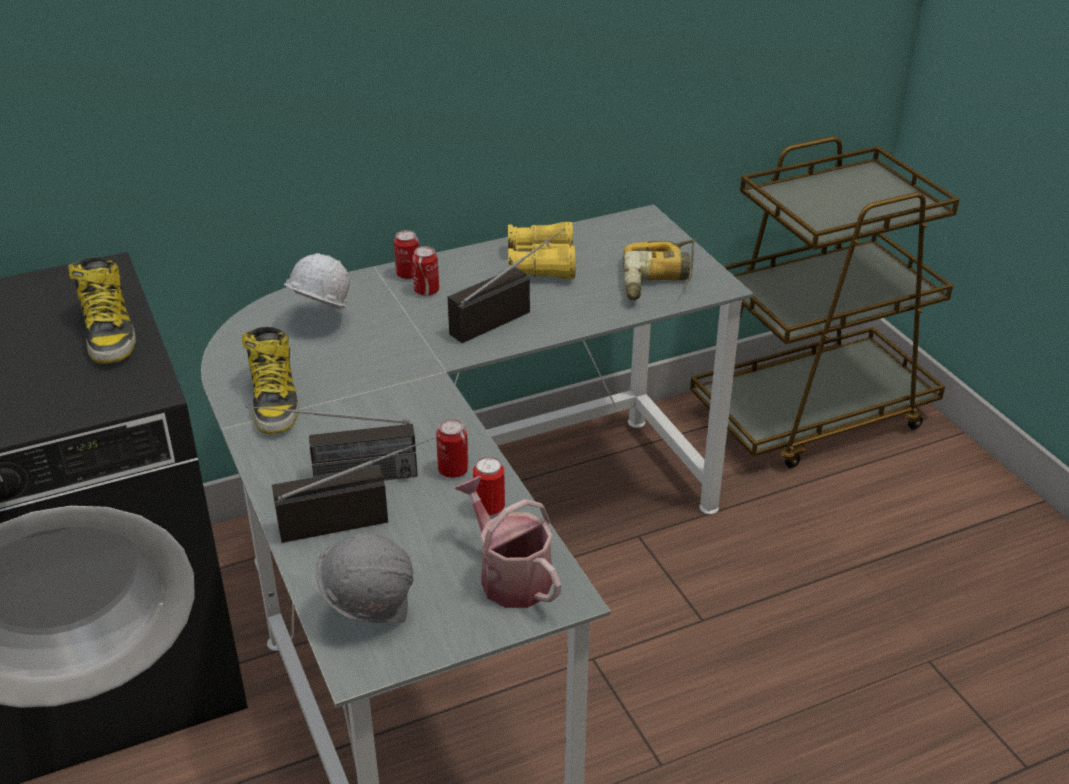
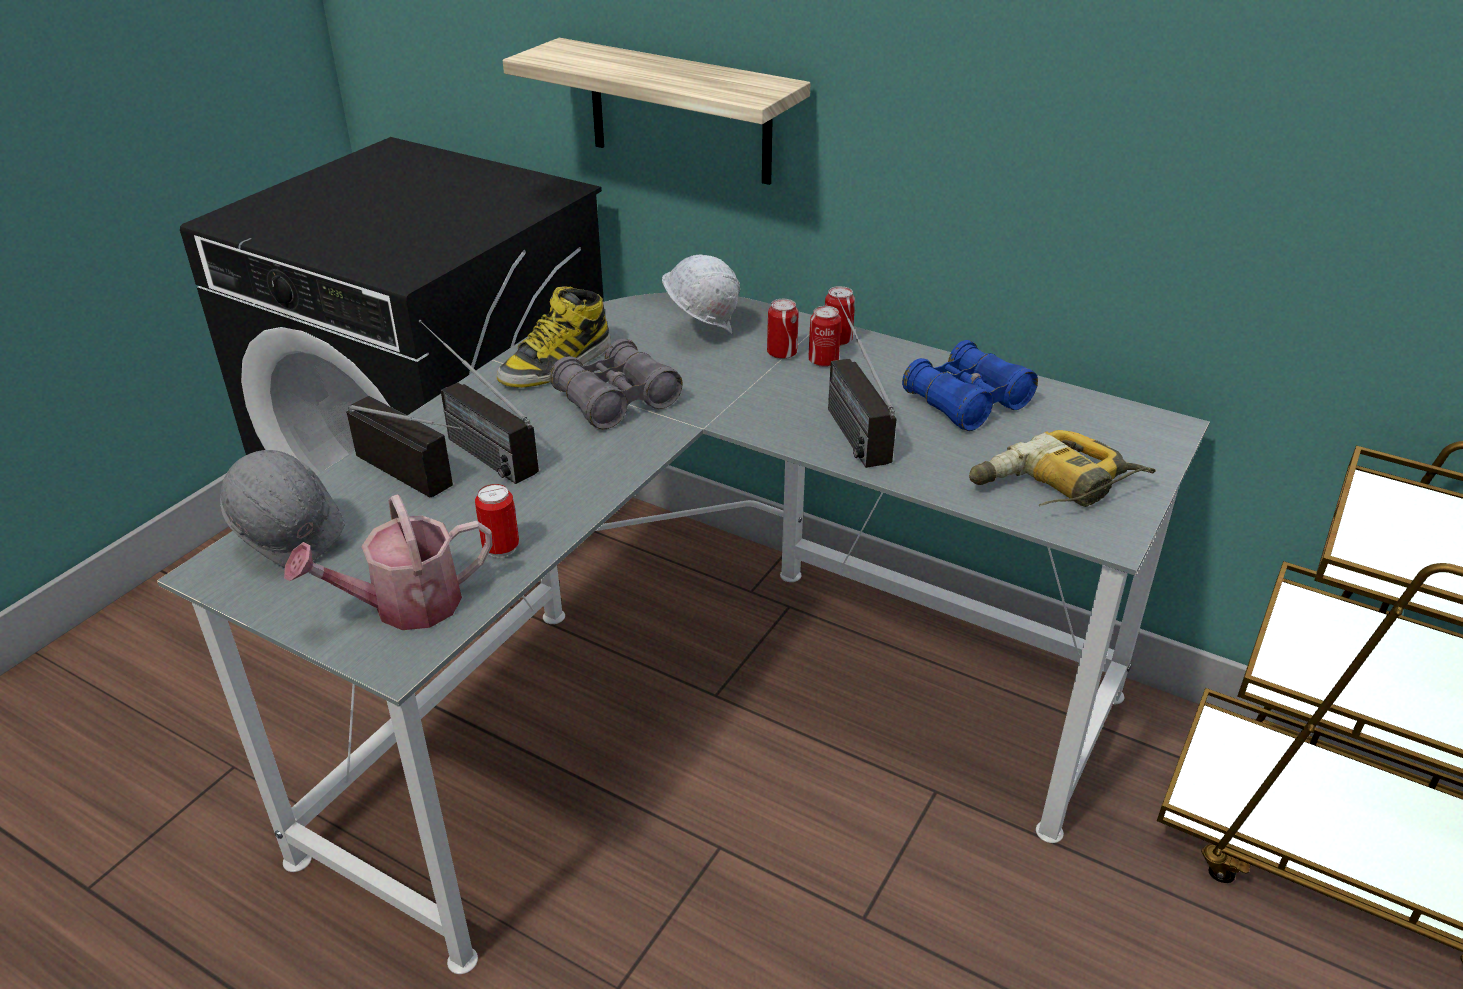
camera: 55 degrees right, 0 degrees up
boot [68,257,136,364] -> none
can [436,419,469,478] -> can moved to [767,299,798,359]
radio [448,229,565,343] -> radio turned 120 degrees counterclockwise [828,292,896,468]
watering can [454,476,561,608] -> watering can turned 135 degrees counterclockwise [284,494,492,630]
yellow binoculars [508,222,575,279] -> blue binoculars [902,340,1038,431]
none -> shelf [503,38,811,185]
none -> grey binoculars [550,339,683,429]

